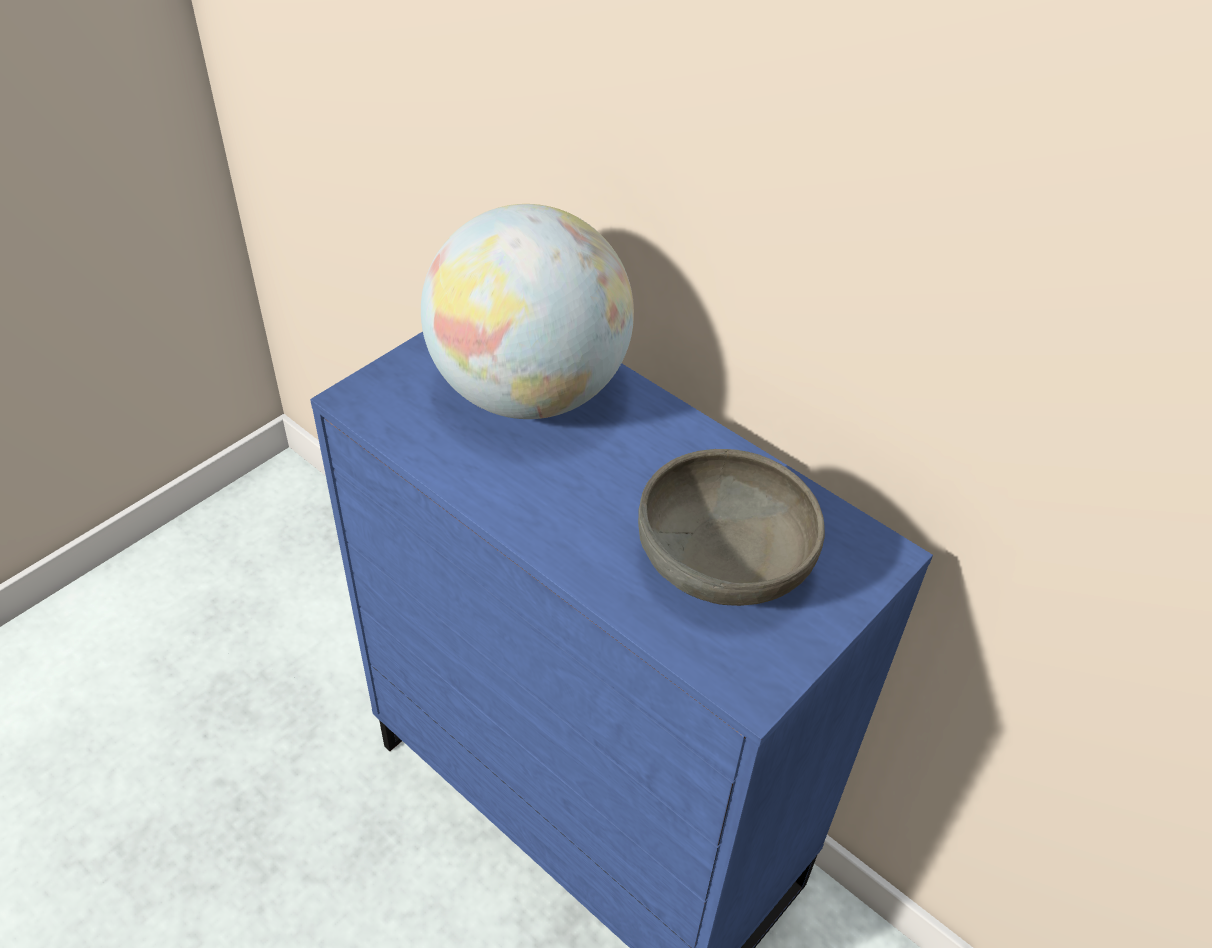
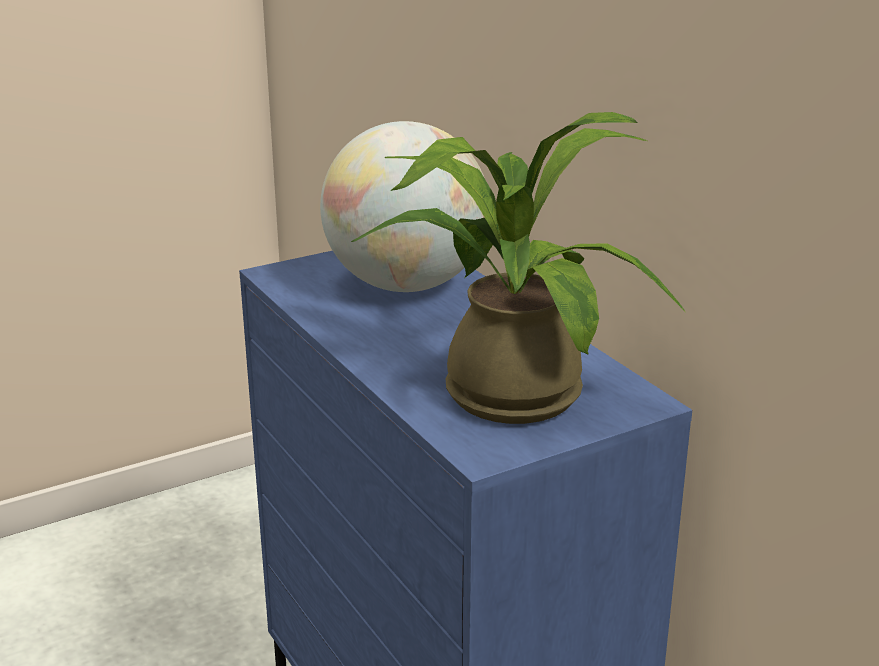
camera: 20 degrees right, 20 degrees down
grey bowl [638,449,825,606] -> potted plant [351,112,685,424]

